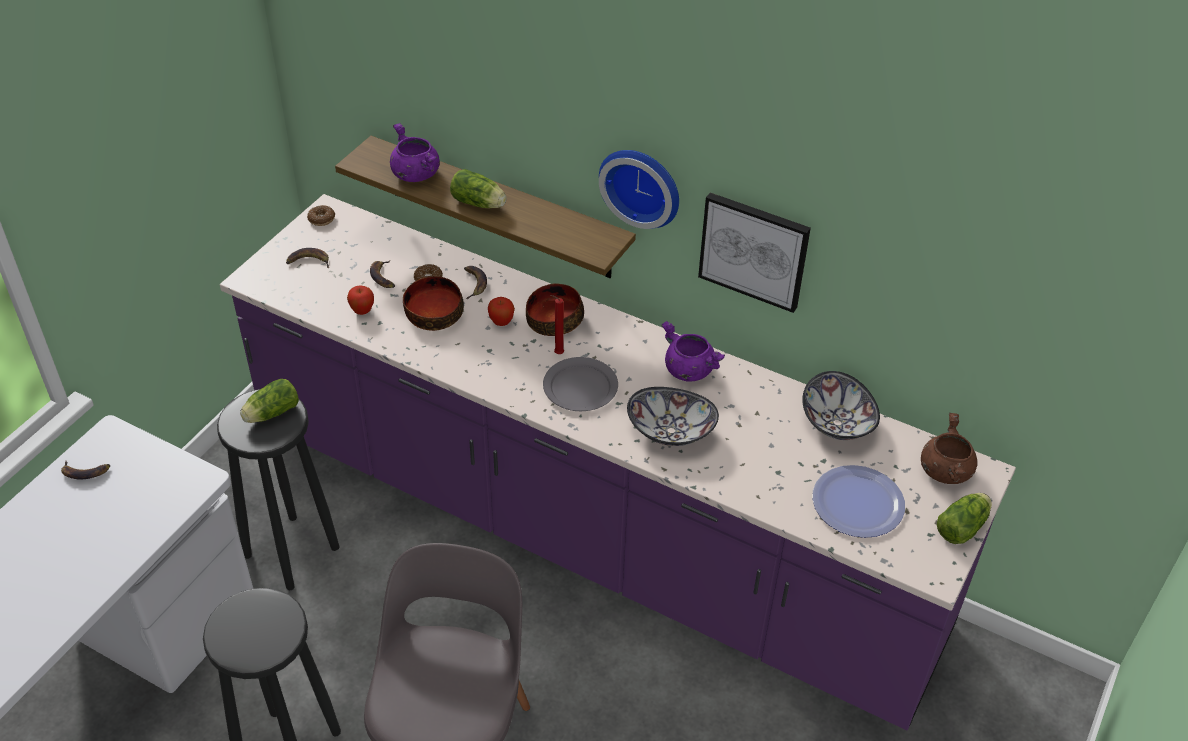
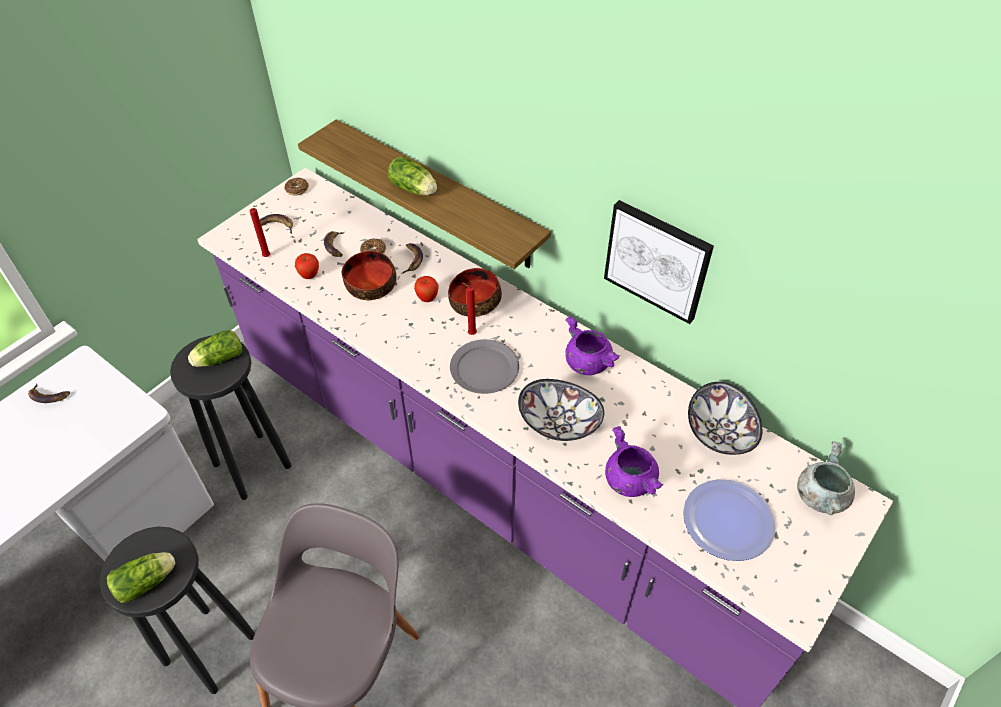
camera: 10 degrees right, 5 degrees up
purple cooking pot [390,123,440,182] -> purple cooking pot moved to [605,426,663,497]
wall clock [599,150,679,229] -> none
brown cooking pot [921,413,977,484] -> grey cooking pot [797,441,855,515]
lettuce [937,493,992,544] -> lettuce moved to [107,552,175,603]
none -> red candle [250,208,270,257]

